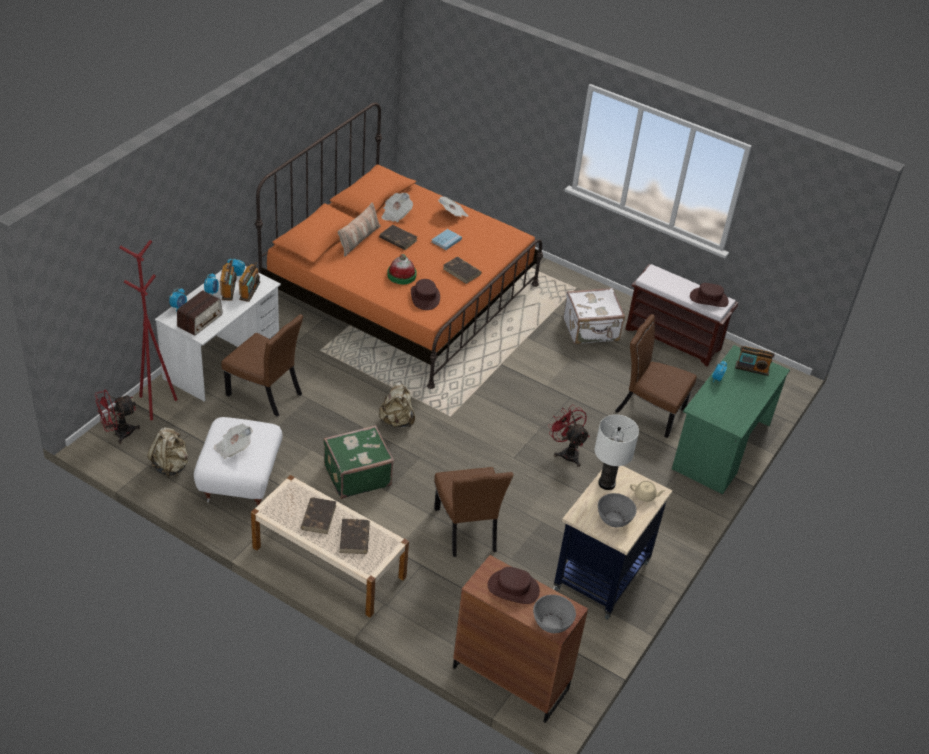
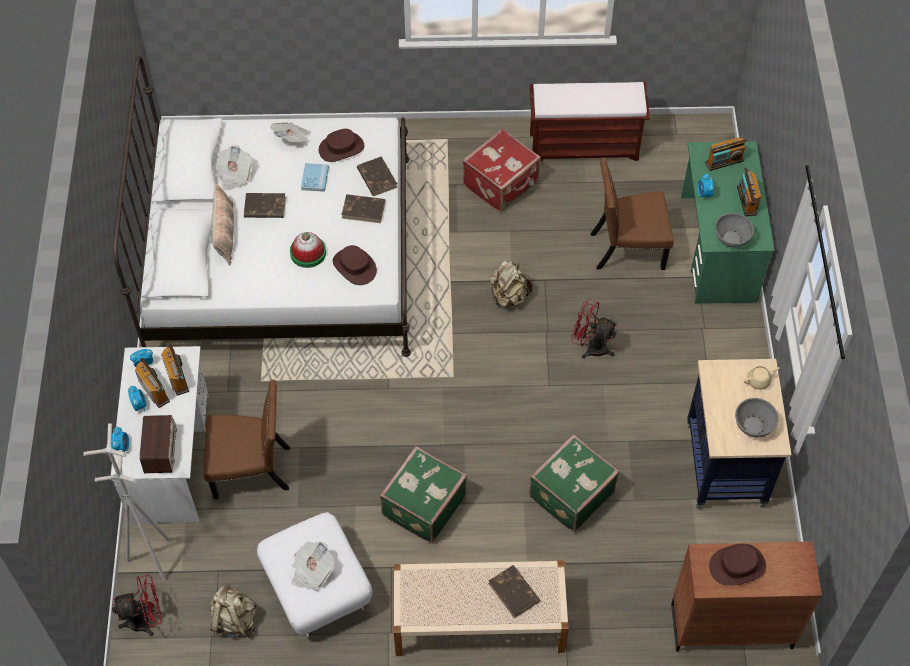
camera: 30 degrees left, 15 degrees up
red fan [95,389,140,444] -> red fan turned 135 degrees counterclockwise [112,574,162,636]
red clothes rack [119,240,178,420] -> grey clothes rack [83,423,170,582]
orange bed [255,103,543,389] -> white bed [113,56,411,357]
brown book [301,497,337,534] -> brown book moved to [357,156,397,196]
beige backpack [379,383,415,427] -> beige backpack moved to [489,260,532,307]
brown chair [434,467,514,557] -> green suitcase [529,434,619,532]
grey bowl [533,595,576,633] -> grey bowl moved to [715,213,754,248]
white suitcase [564,288,625,344] -> red suitcase [463,128,541,212]
white table lamp [594,415,639,490] -> none
brown hat [690,283,729,307] -> brown hat moved to [319,129,364,162]
none -> radio [737,167,761,216]

